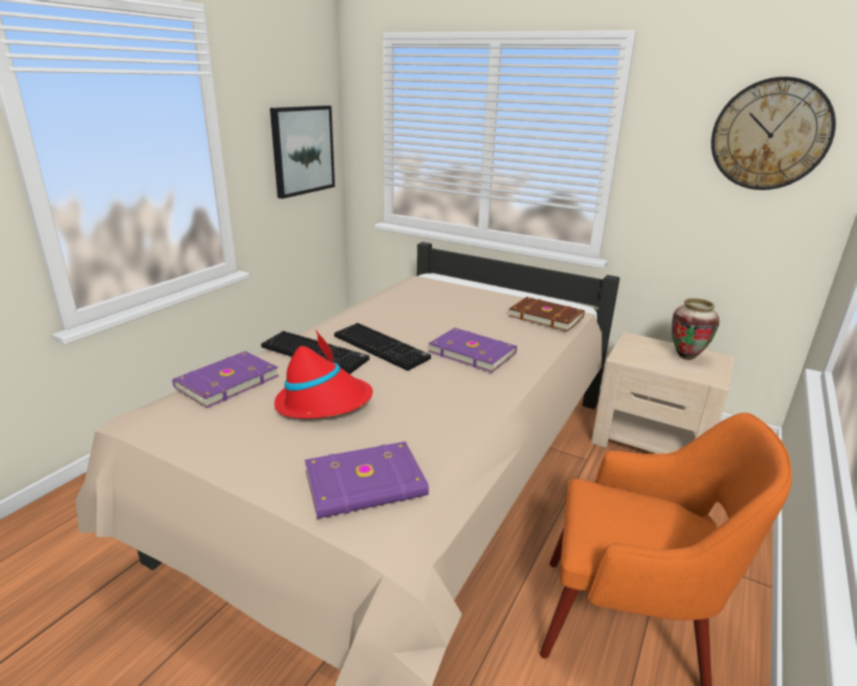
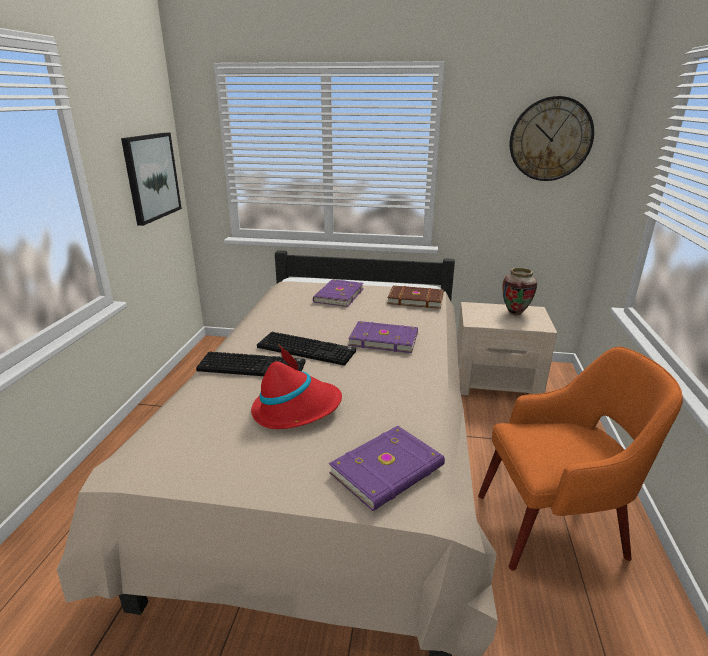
camera: 20 degrees left, 0 degrees up
purple book [172,351,279,408] -> purple book moved to [313,279,364,307]

